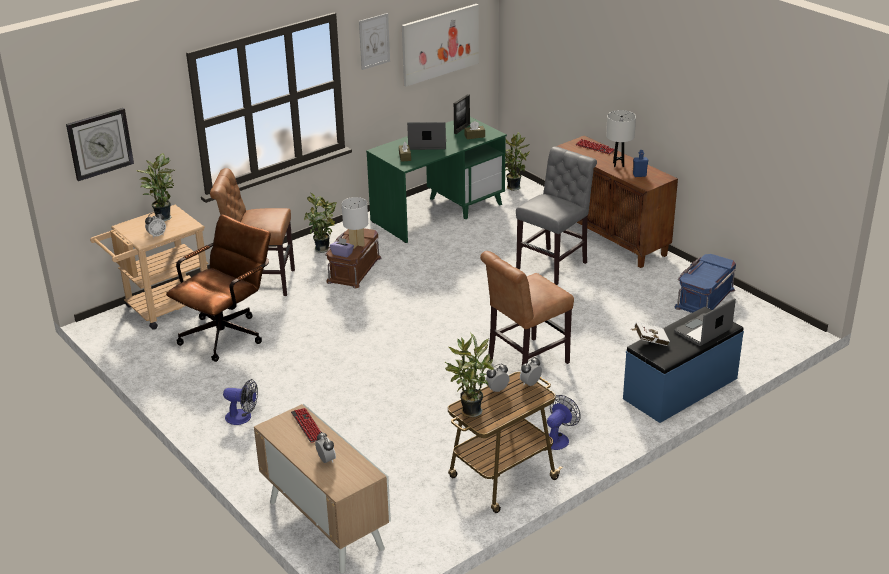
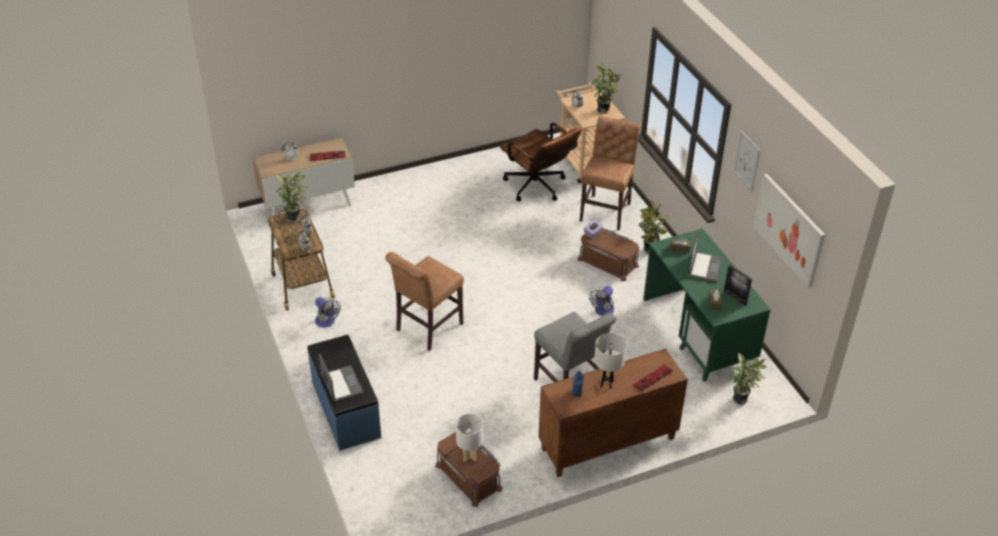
camera: 105 degrees right, 10 degrees up
wall clock [66,108,134,181] -> none
fan [223,379,258,425] -> fan moved to [589,286,614,316]
white table lamp [342,197,368,249] -> white table lamp moved to [456,414,483,462]
brown chair [480,251,574,371] -> brown chair turned 120 degrees counterclockwise [385,252,464,351]
white book [631,322,670,346] -> none
blue storage box [675,254,736,313] -> brown storage box [435,431,502,507]

